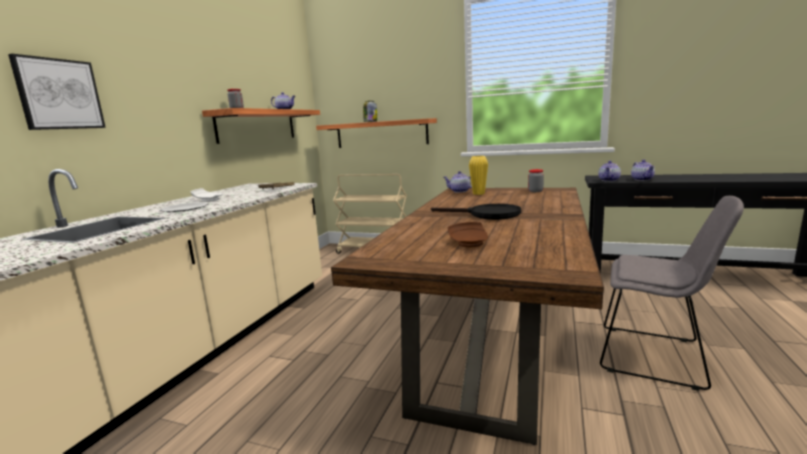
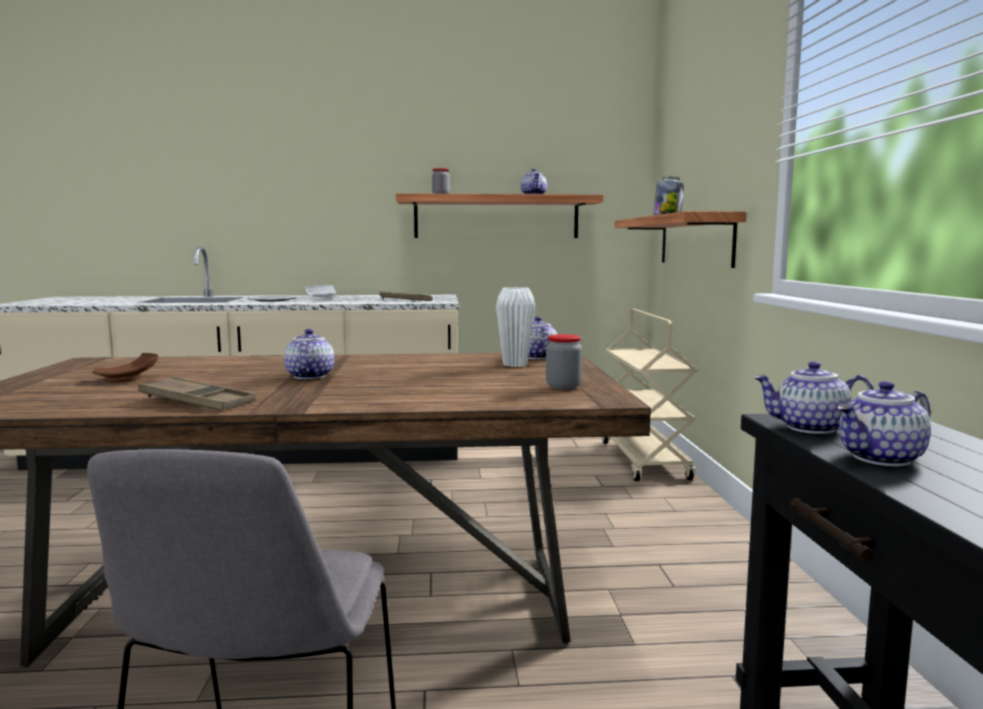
camera: 65 degrees right, 5 degrees down
picture [8,54,106,130] -> none
black frying pan [431,204,521,220] -> teapot [284,329,334,379]
yellow vase [469,156,488,195] -> white vase [496,287,535,367]
none -> brown tray [138,377,255,410]

